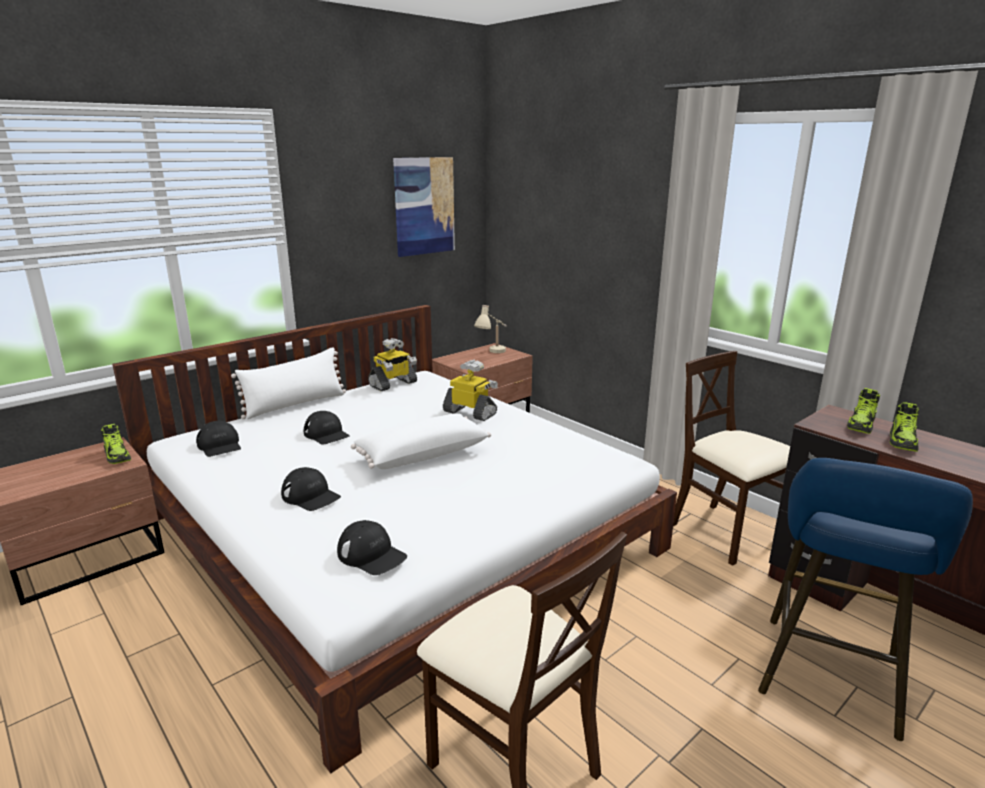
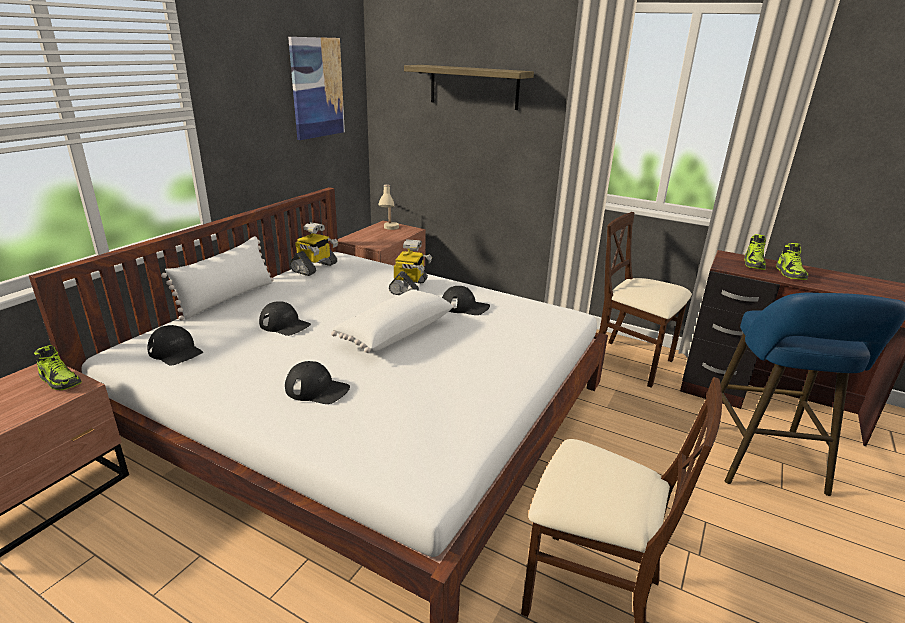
camera: 20 degrees left, 5 degrees up
black cap [337,520,407,575] -> black cap moved to [442,286,490,315]
toy robot [443,360,498,421] -> toy robot turned 90 degrees clockwise [389,239,432,295]
none -> shelf [404,65,534,110]

